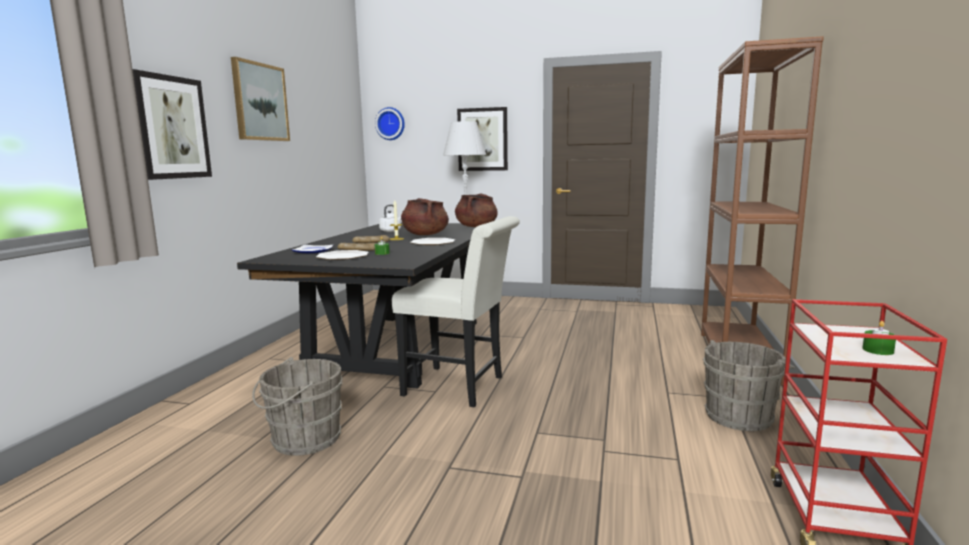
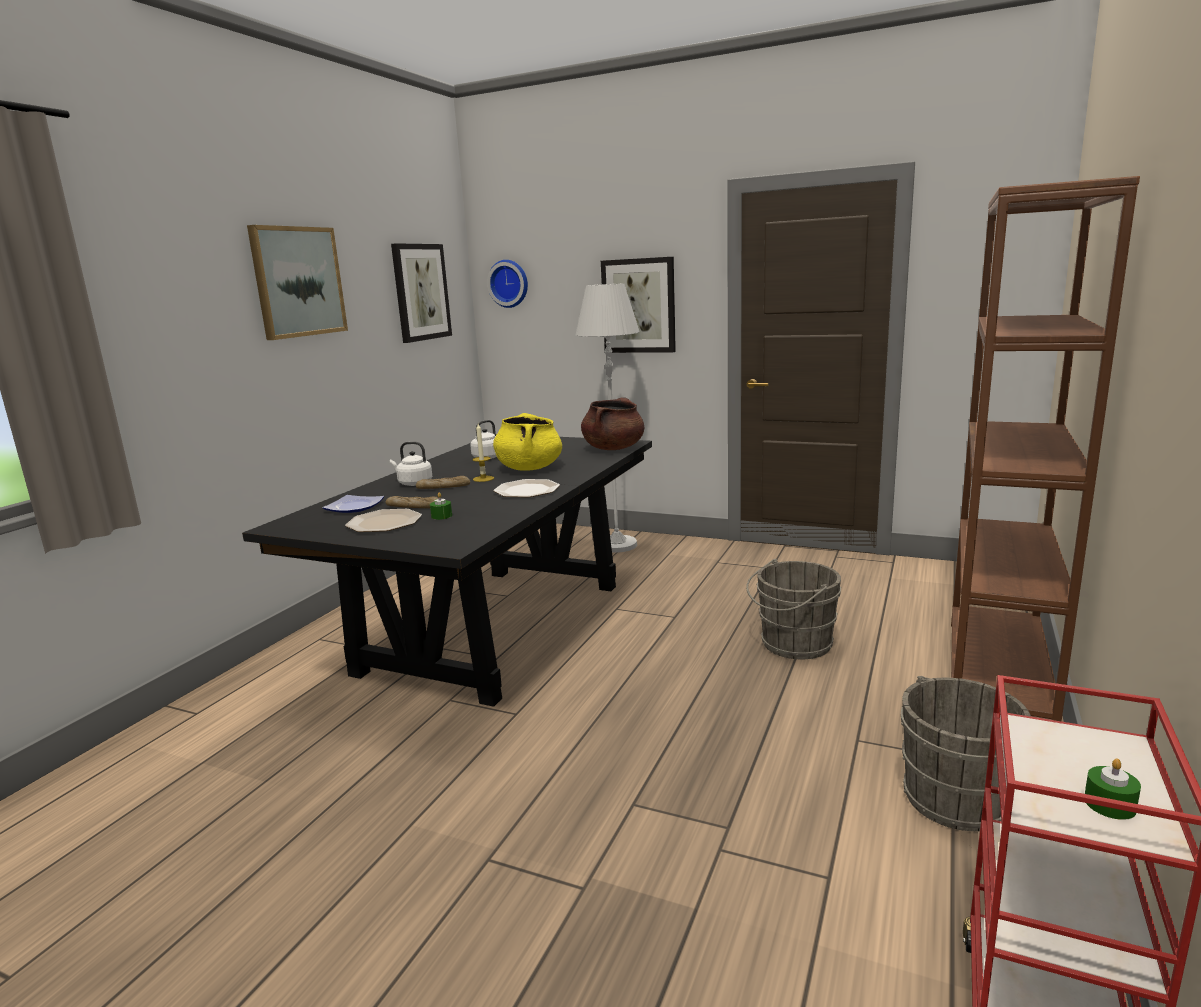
camera: 10 degrees right, 5 degrees up
picture [132,69,212,180] -> picture moved to [391,243,452,343]
grey bucket [252,357,343,456] -> grey bucket moved to [746,559,841,659]
white chair [392,216,520,407] -> none
brown cooking pot [401,198,449,235] -> yellow cooking pot [493,413,562,471]
none -> white kettle [390,441,432,486]

